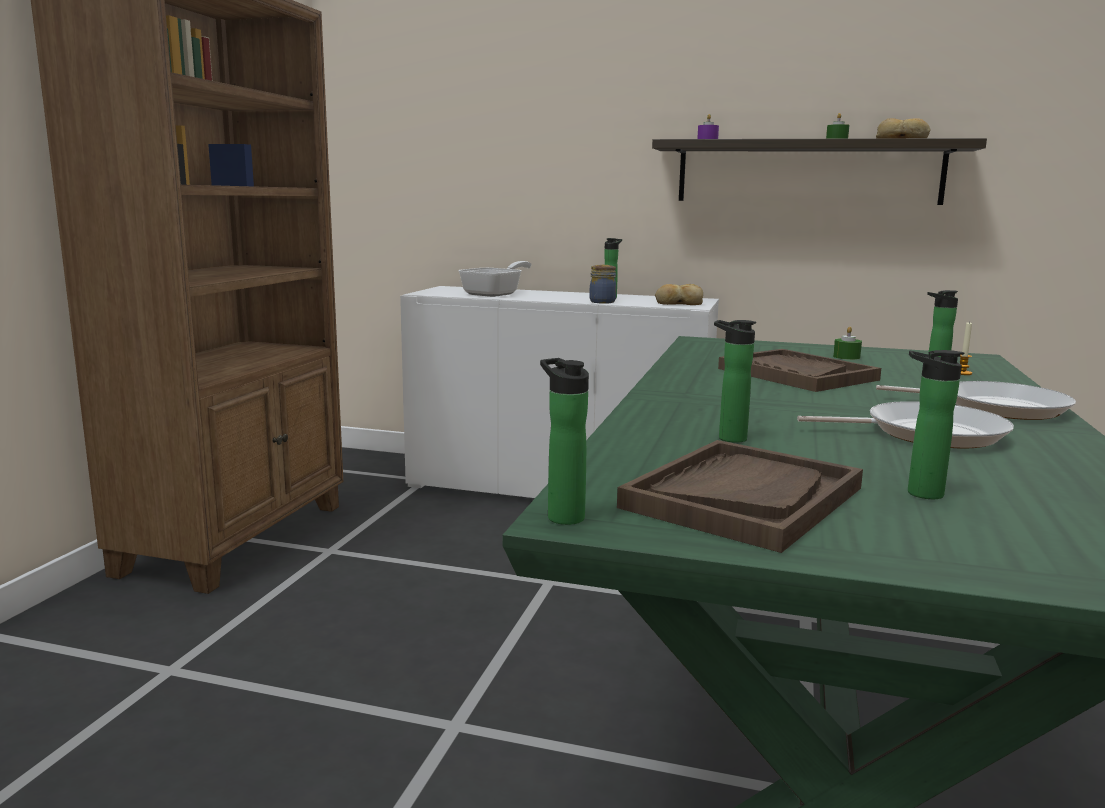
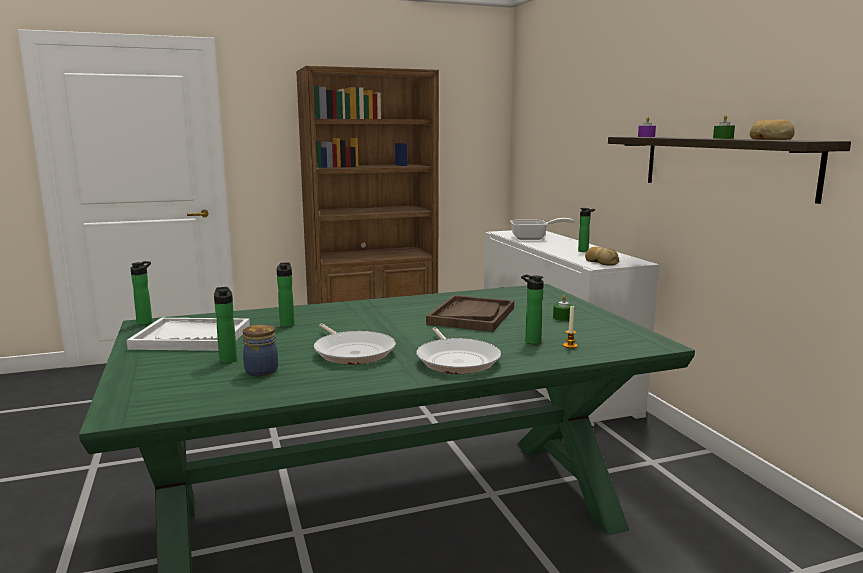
camera: 55 degrees right, 0 degrees up
jar [589,265,616,304] -> jar moved to [243,325,278,376]
brown tray [617,440,863,553] -> white tray [127,318,250,351]

